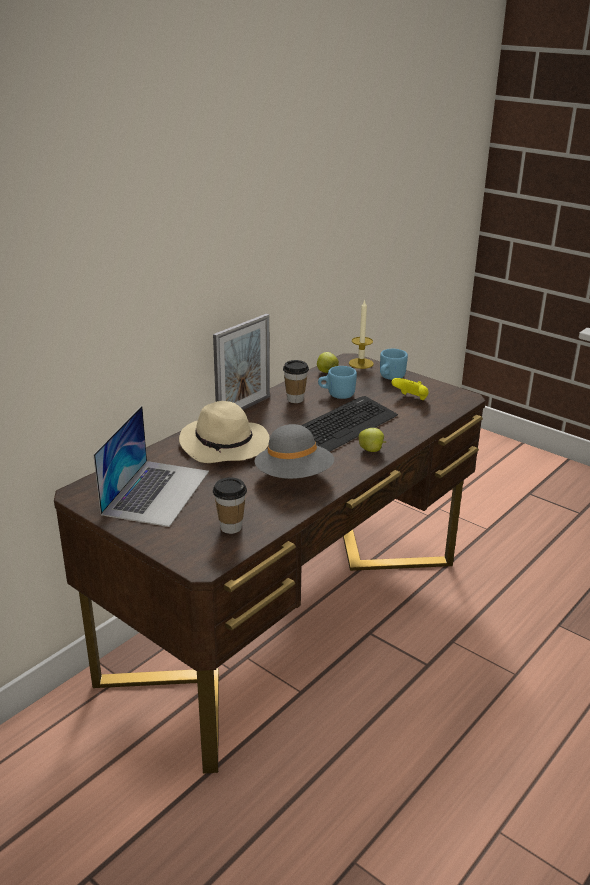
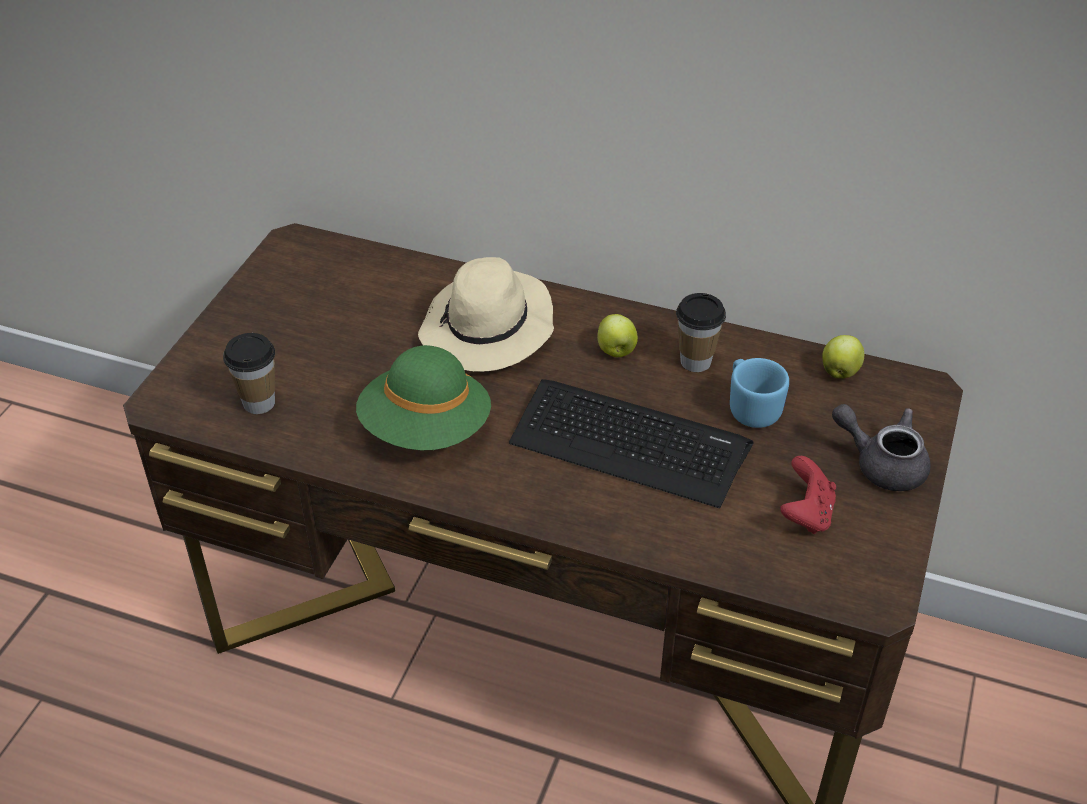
camera: 70 degrees right, 15 degrees up
laptop [93,406,209,527] -> none
picture frame [213,314,270,410] -> none
grey hat [255,424,334,479] -> green hat [356,345,491,450]
candle [349,299,374,369] -> none
apple [359,428,386,452] -> apple moved to [597,314,638,357]
blue mug [380,349,408,380] -> grey teapot [832,404,931,491]
yellow game controller [391,378,429,400] -> red game controller [781,456,836,534]

